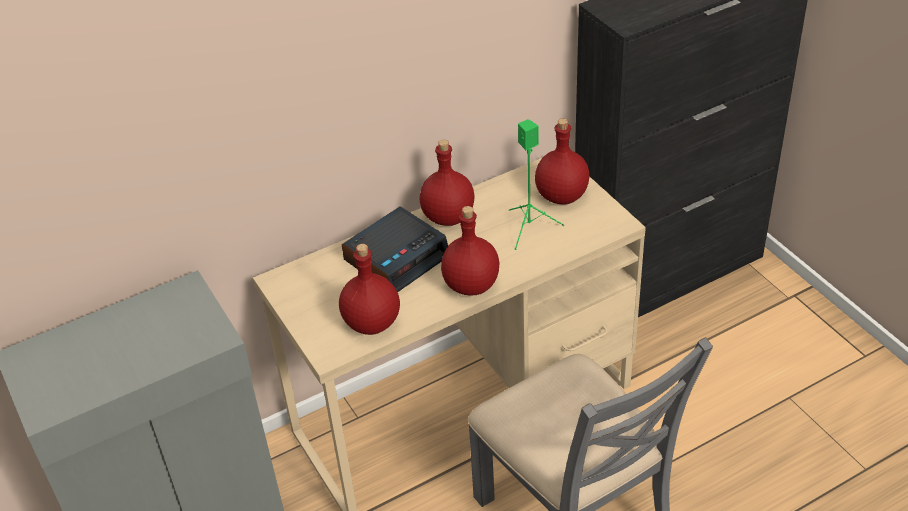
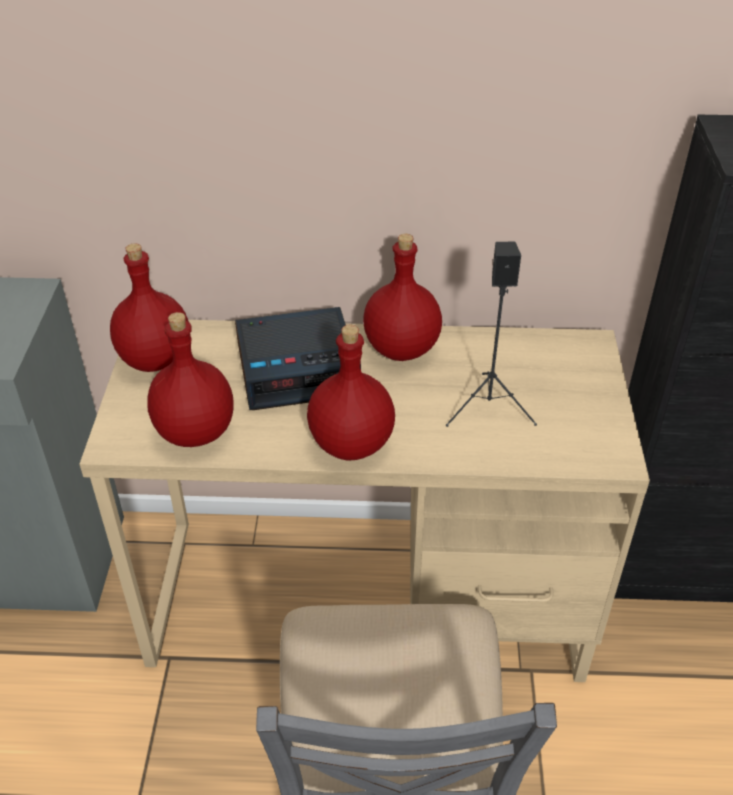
camera: 30 degrees right, 0 degrees up
green speaker [509,119,564,250] -> black speaker [446,242,537,427]
red bottle [535,119,590,205] -> red bottle moved to [110,243,189,372]

